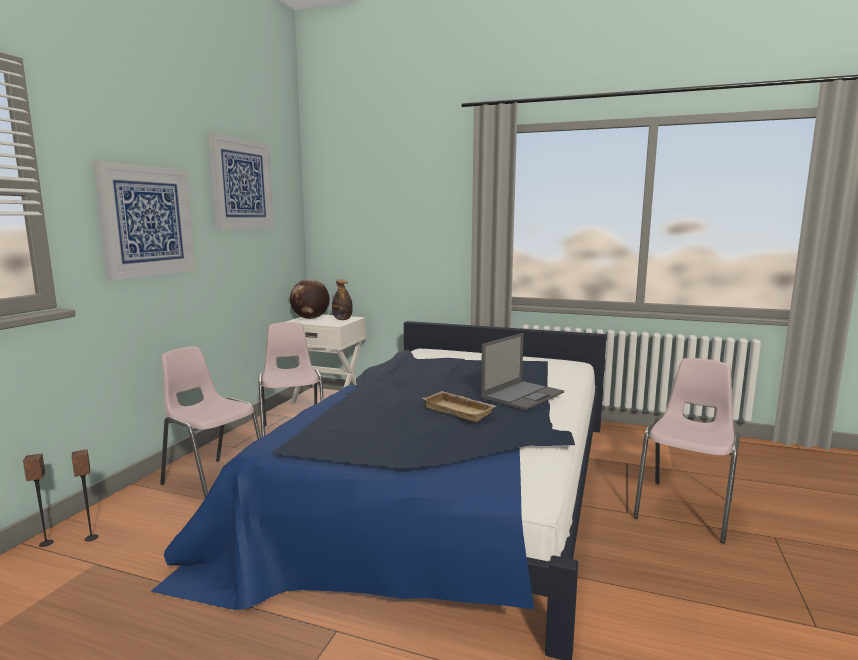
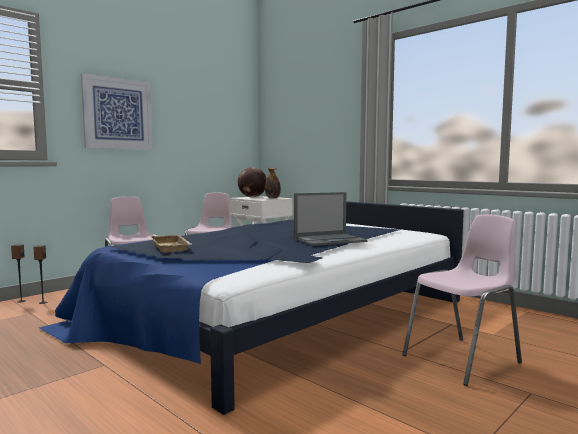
camera: 25 degrees right, 5 degrees down
picture [208,133,274,229] -> none
beige tray [422,391,496,422] -> beige tray moved to [150,235,191,253]

